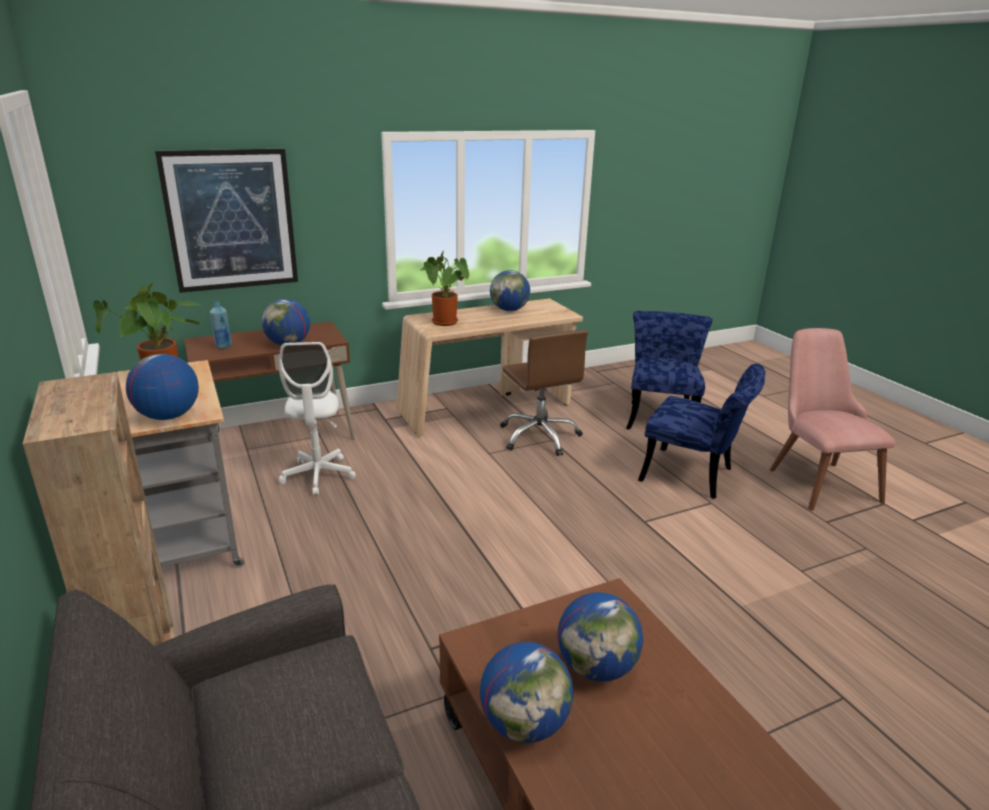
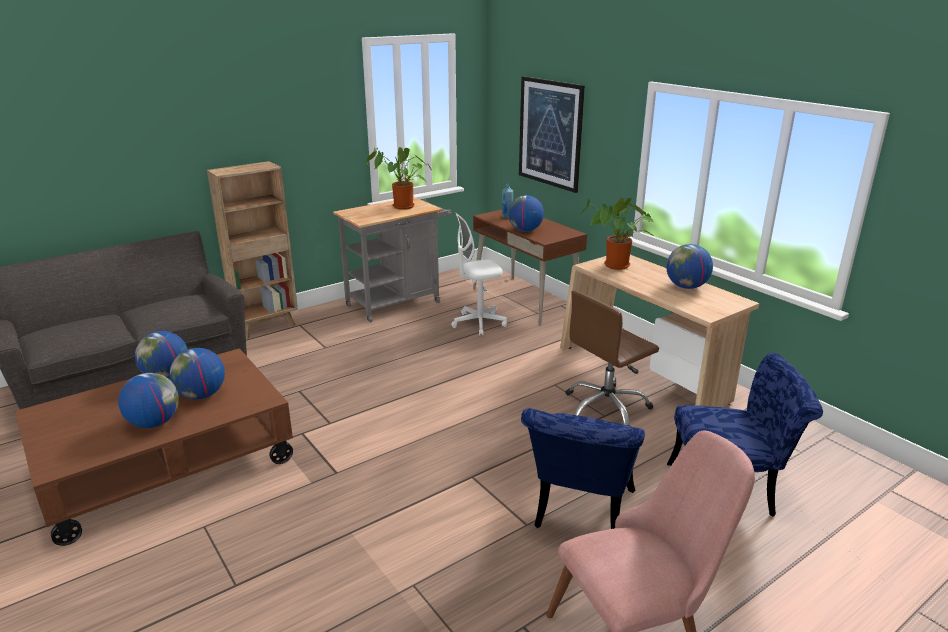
camera: 80 degrees right, 0 degrees up
globe [126,354,199,420] -> globe moved to [118,373,179,428]

